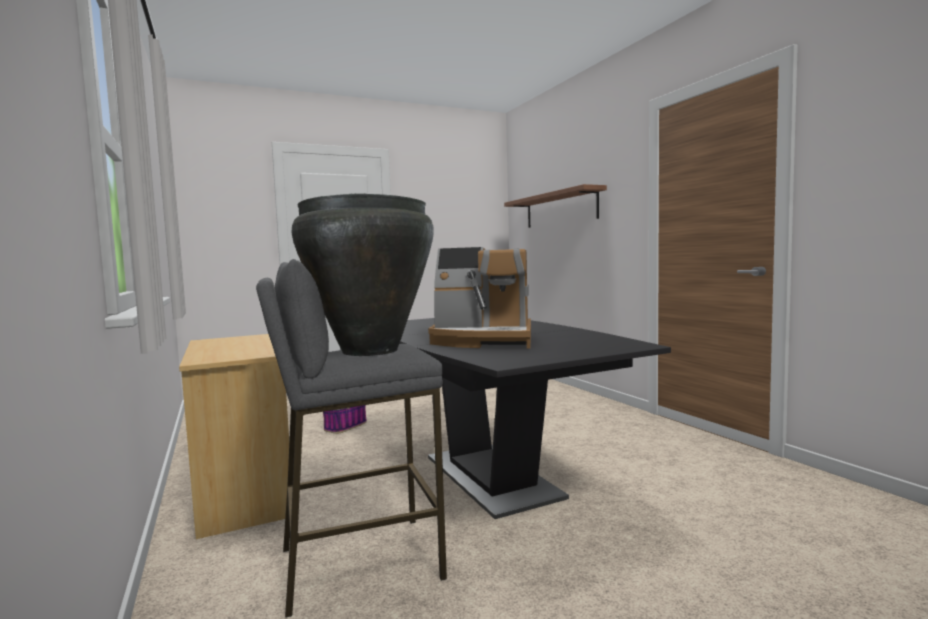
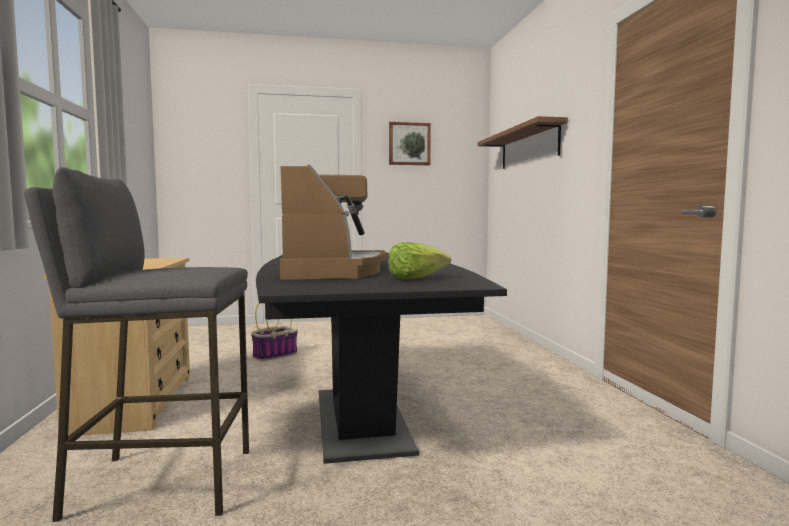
camera: 15 degrees right, 0 degrees up
black vase [291,193,434,356] -> none
coffee machine [428,247,531,348] -> coffee machine turned 120 degrees counterclockwise [280,165,386,280]
none -> lettuce [388,242,451,279]
none -> picture [389,122,431,165]

